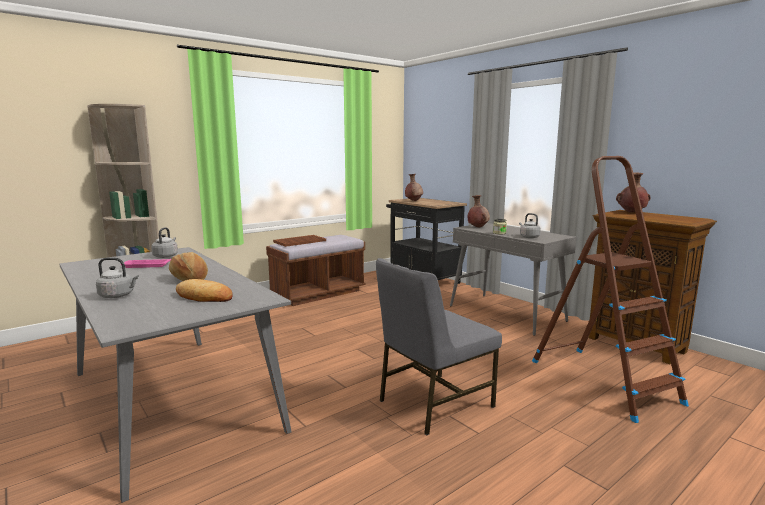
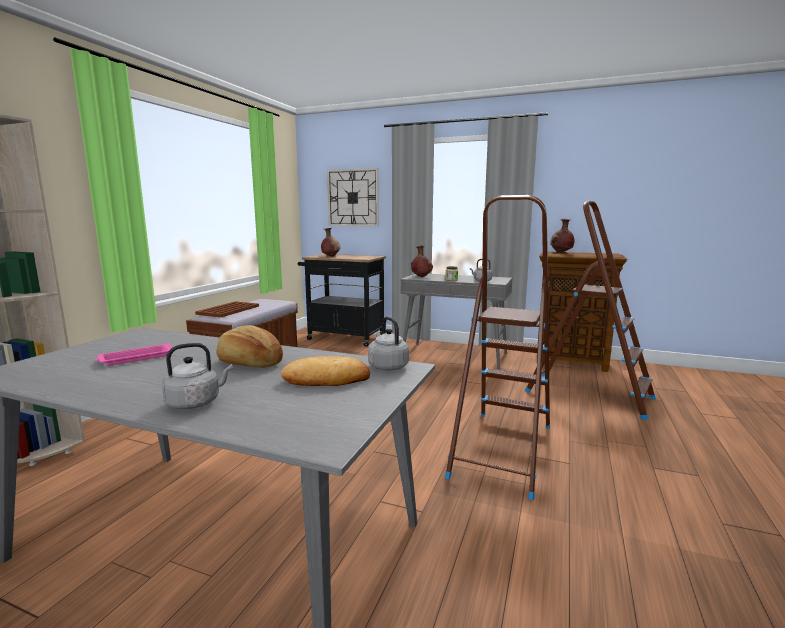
camera: 30 degrees left, 0 degrees up
grey kettle [151,227,178,258] -> grey kettle moved to [368,316,409,370]
grey chair [376,258,502,436] -> brown step ladder [445,195,550,500]
none -> wall clock [327,168,379,227]

